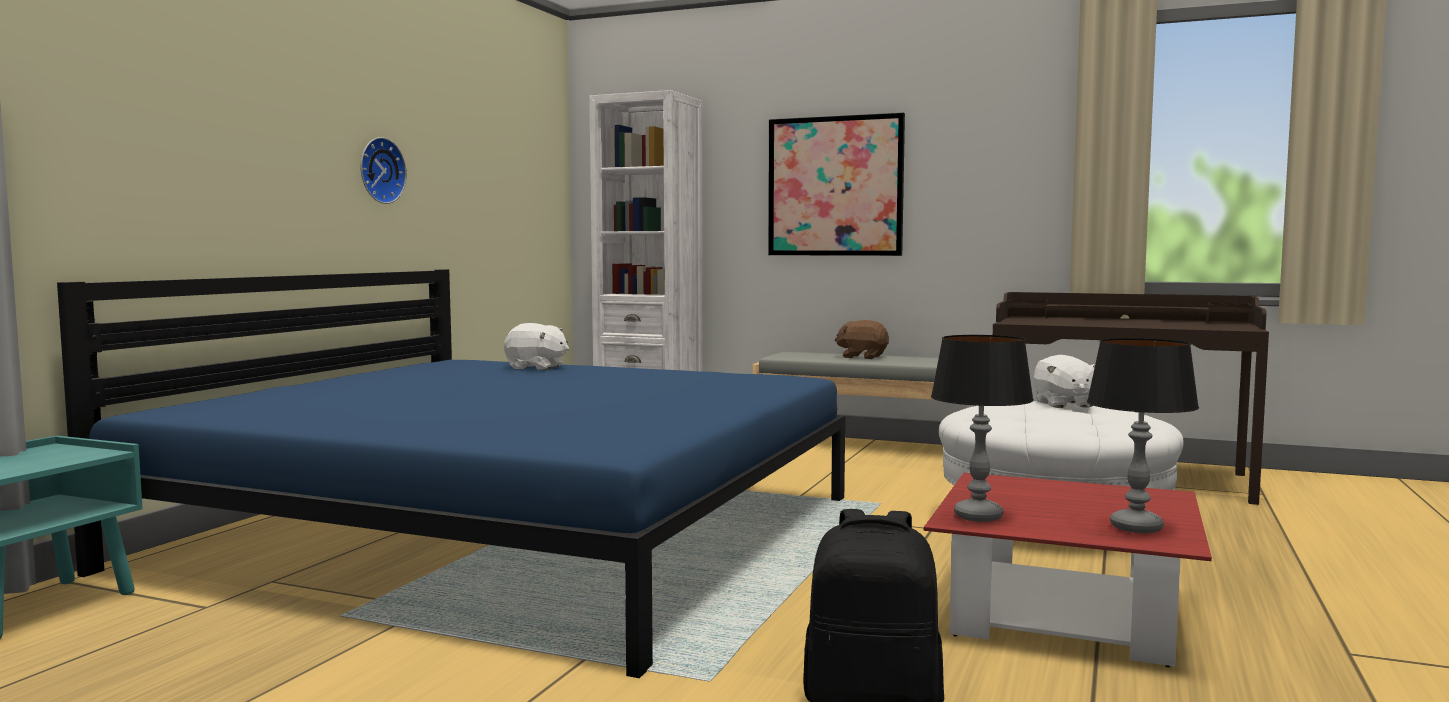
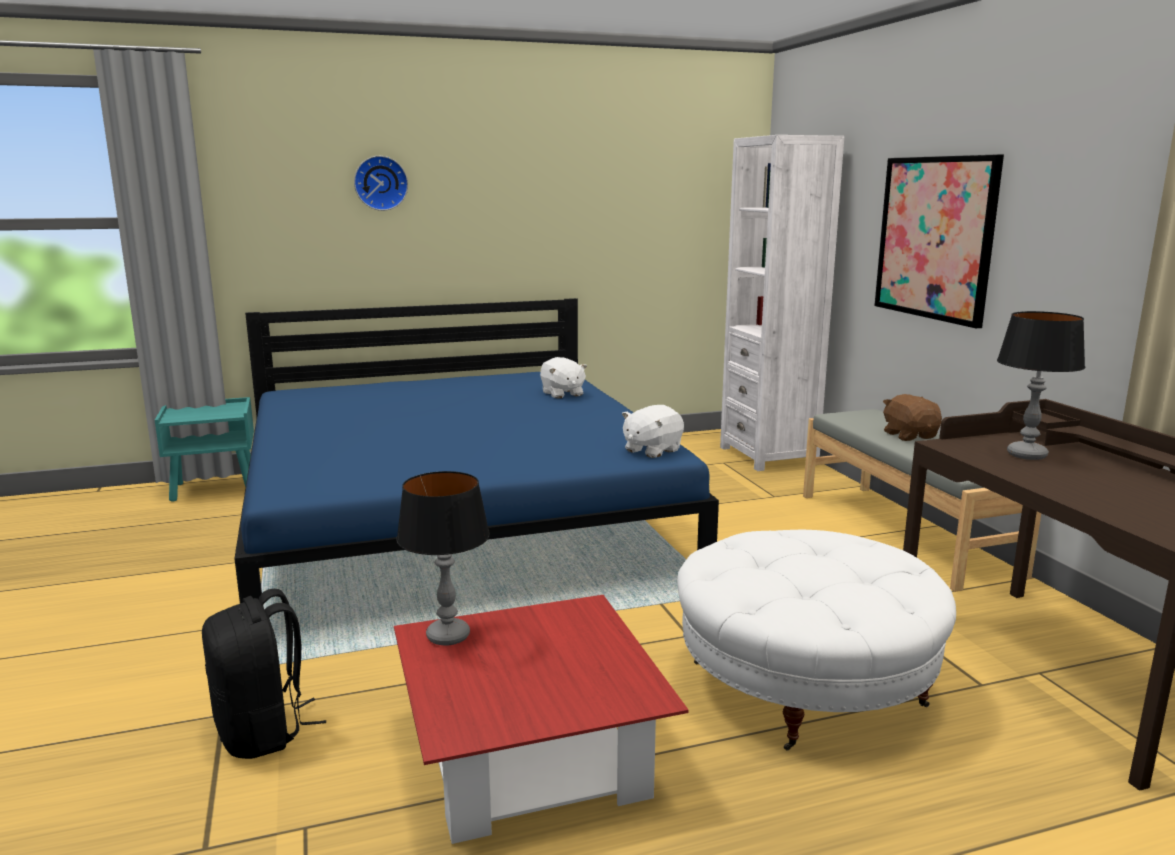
camera: 50 degrees right, 10 degrees up
wall clock [361,137,407,204] -> wall clock moved to [354,156,408,211]
white plush toy [1033,355,1095,408] -> white plush toy moved to [622,405,684,458]
table lamp [1087,338,1199,533] -> table lamp moved to [997,311,1085,460]

